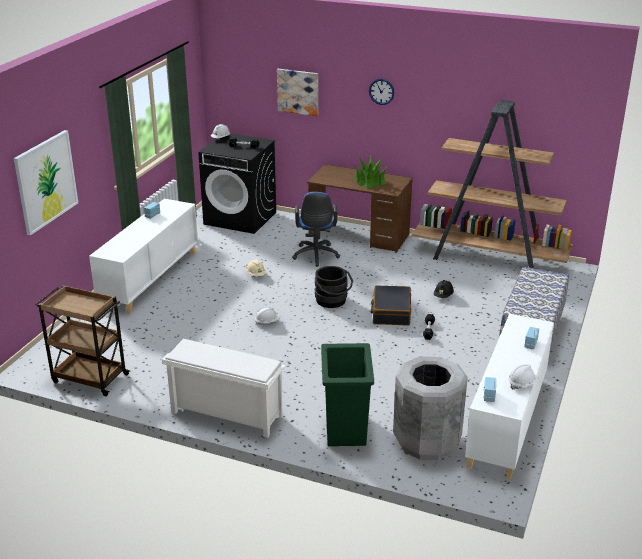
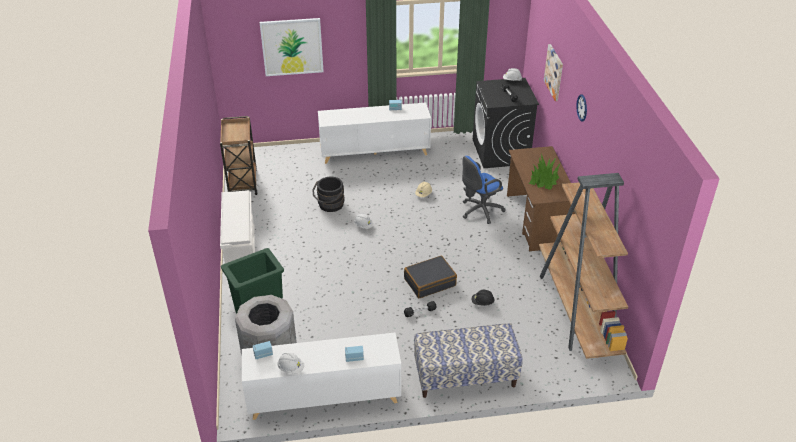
camera: 60 degrees right, 10 degrees up
black bucket [315,266,353,308] -> black bucket moved to [312,177,345,212]

